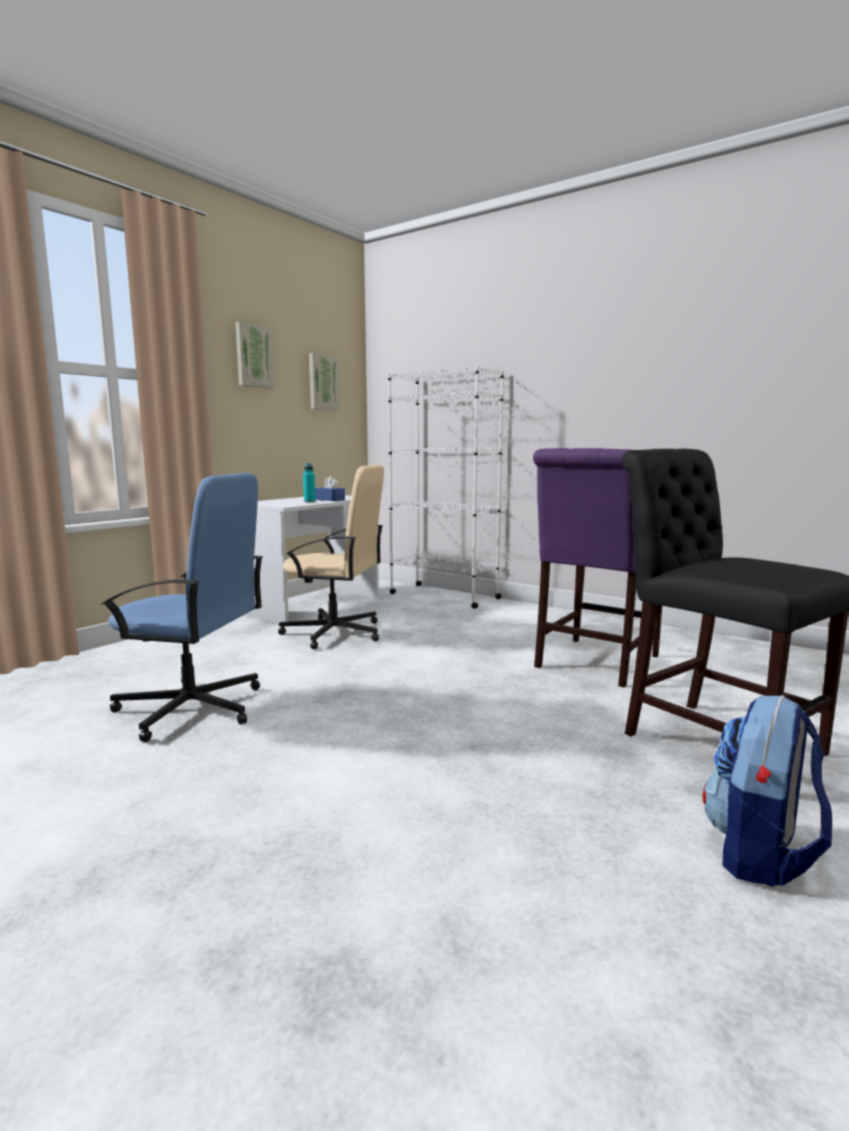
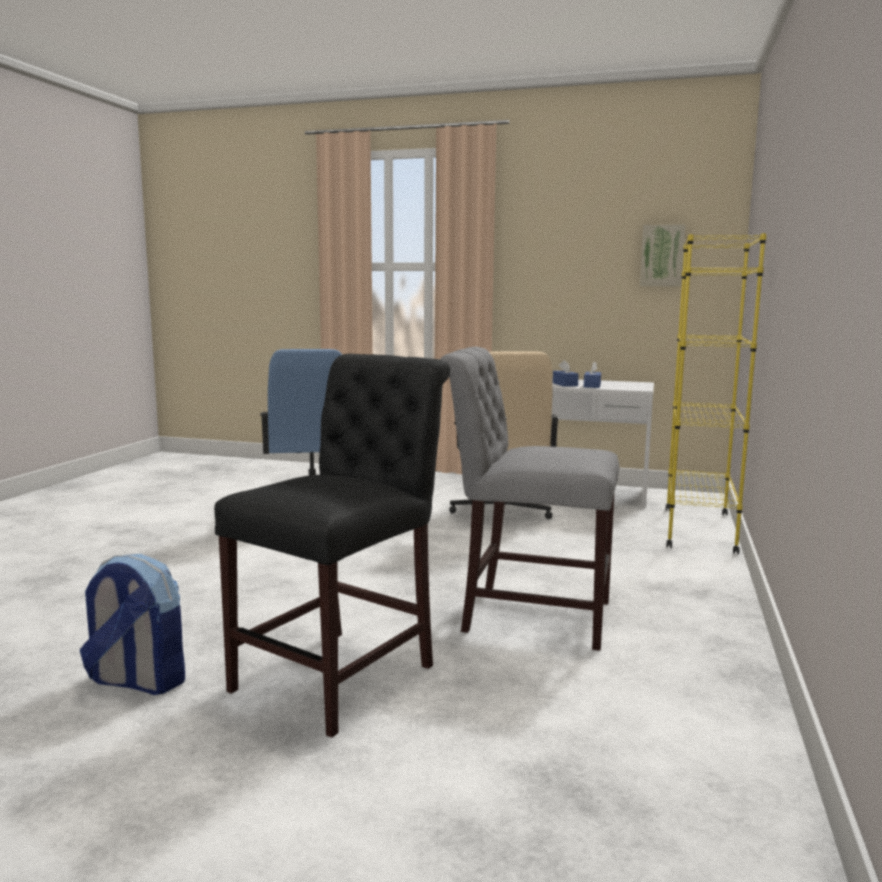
camera: 70 degrees right, 0 degrees up
picture [235,322,274,389] -> none
turquoise bottle [303,463,316,502] -> blue tissue box [553,360,579,387]
white bookcase [388,366,504,609] -> yellow bookcase [666,233,766,554]
purple chair [533,448,662,687] -> grey chair [440,347,619,651]

